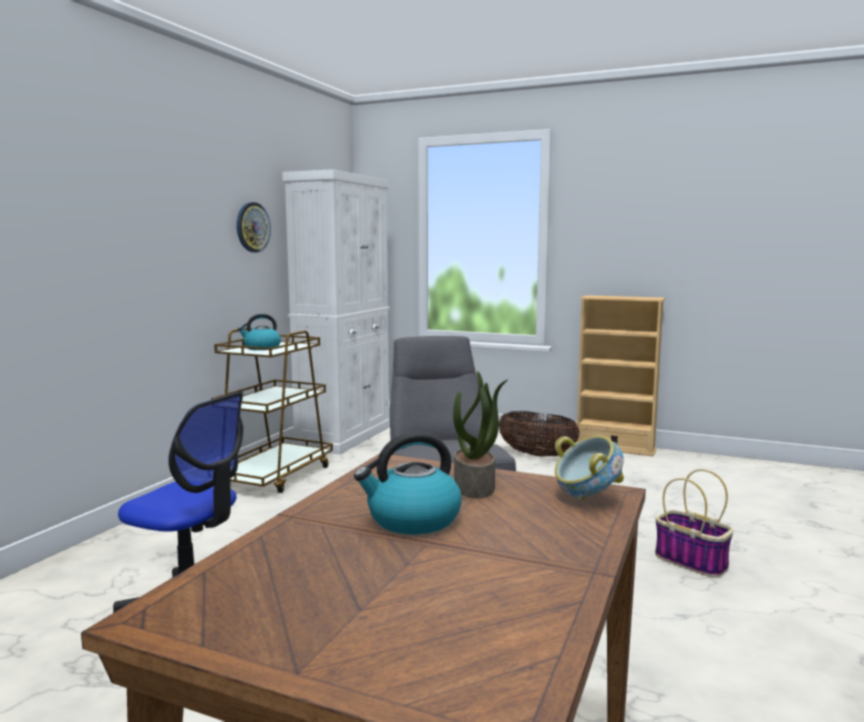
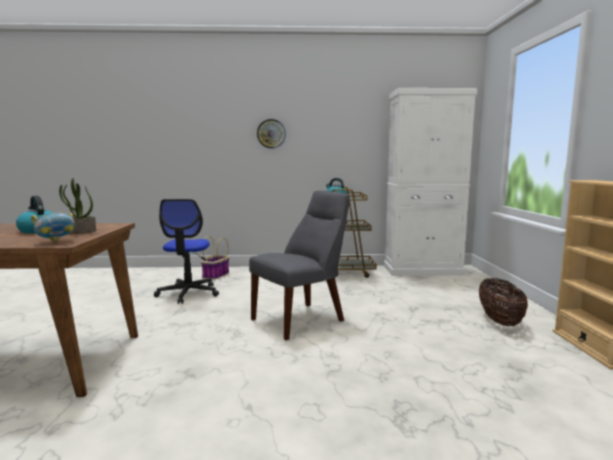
camera: 65 degrees right, 0 degrees up
wall clock [237,202,271,252] -> wall clock moved to [257,119,286,149]
basket [655,469,733,578] -> basket moved to [201,236,229,280]

